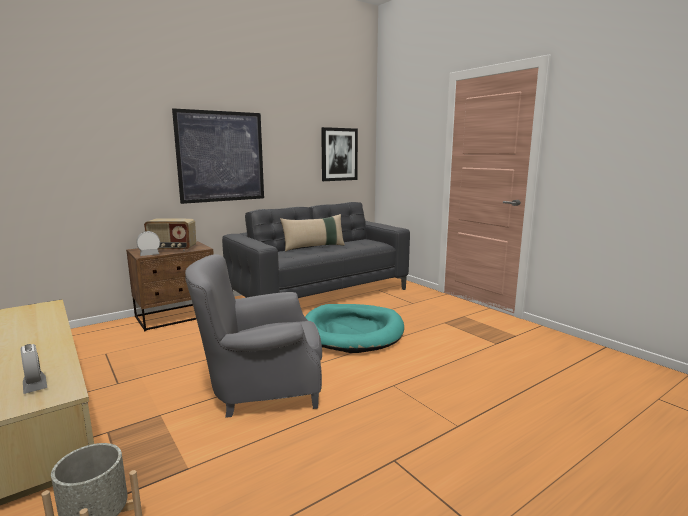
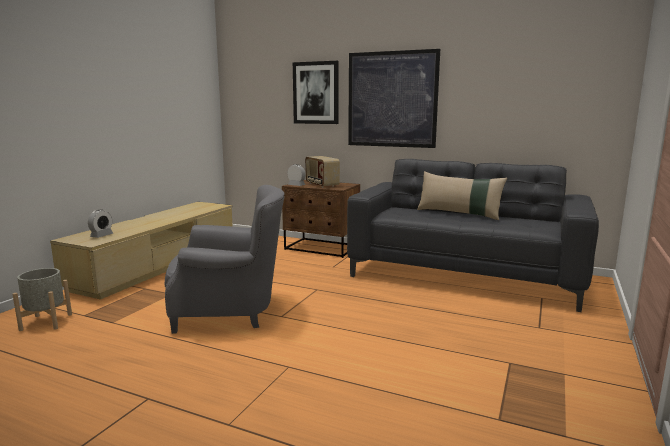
camera: 60 degrees right, 0 degrees up
grey armchair [185,254,322,418] -> grey armchair turned 120 degrees clockwise [165,185,285,334]
turquoise dog bed [305,304,404,353] -> none
picture [321,127,358,181] -> picture moved to [293,61,339,124]

